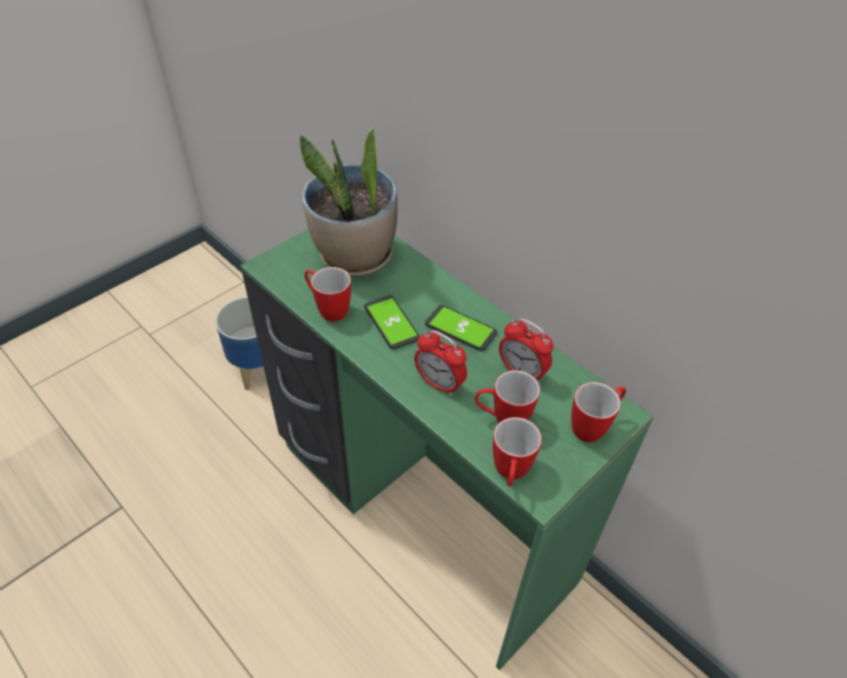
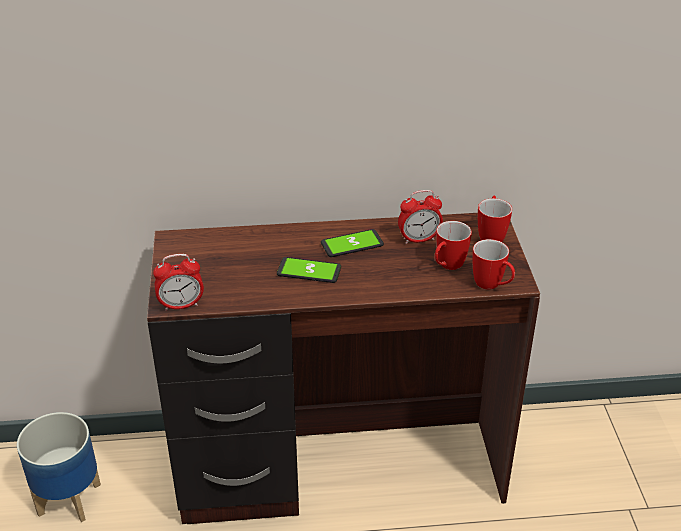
camera: 50 degrees left, 10 degrees down
green desk [241,229,654,670] -> brown desk [147,213,540,524]
potted plant [299,126,398,277] -> none
mug [305,267,351,321] -> none
alarm clock [414,330,467,396] -> alarm clock moved to [153,254,204,311]

